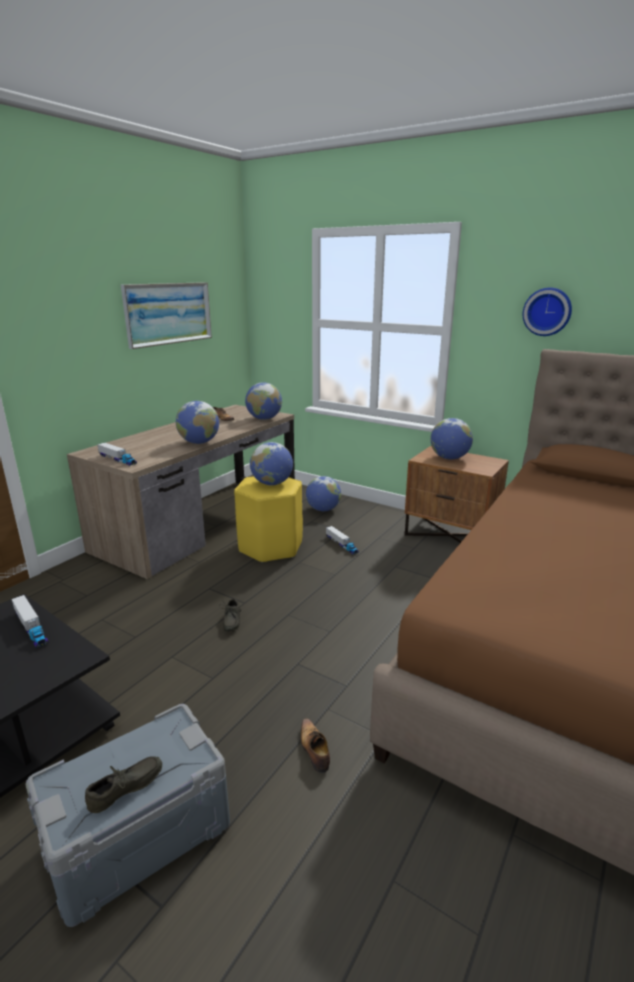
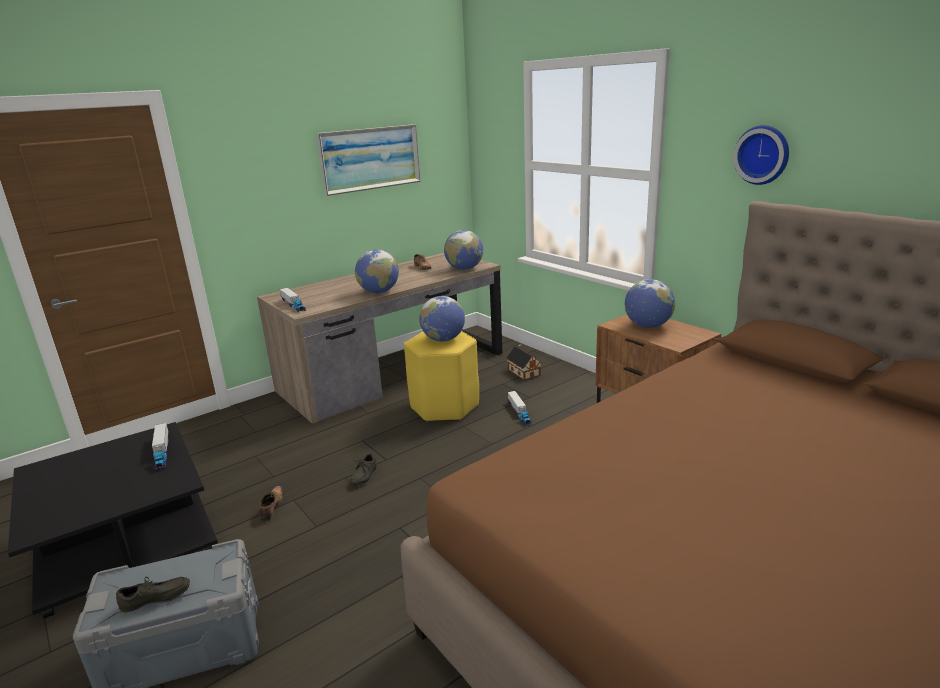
camera: 20 degrees right, 0 degrees up
shoe [301,718,330,773] -> shoe moved to [259,486,283,521]
globe [306,476,341,511] -> toy house [506,344,542,381]

